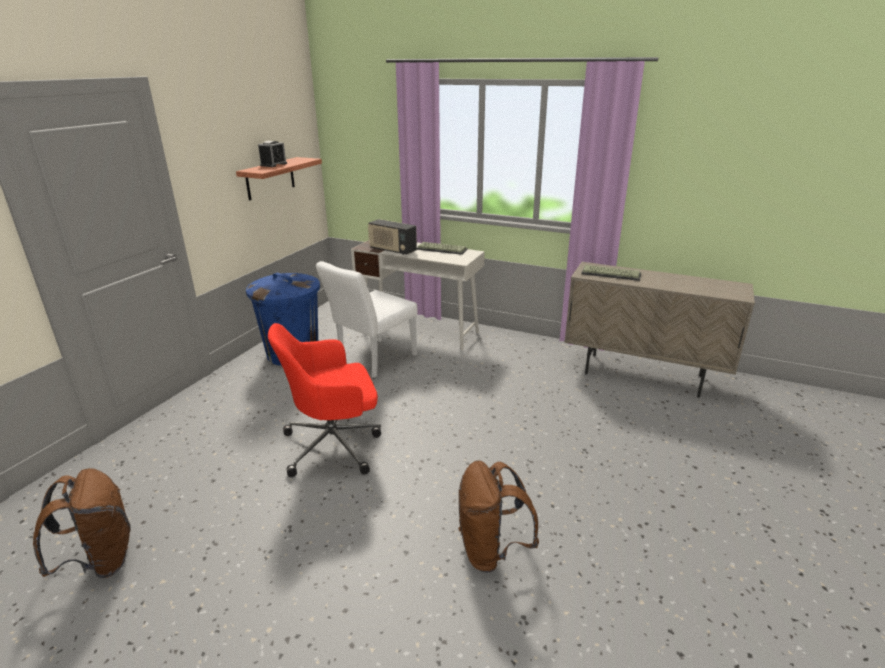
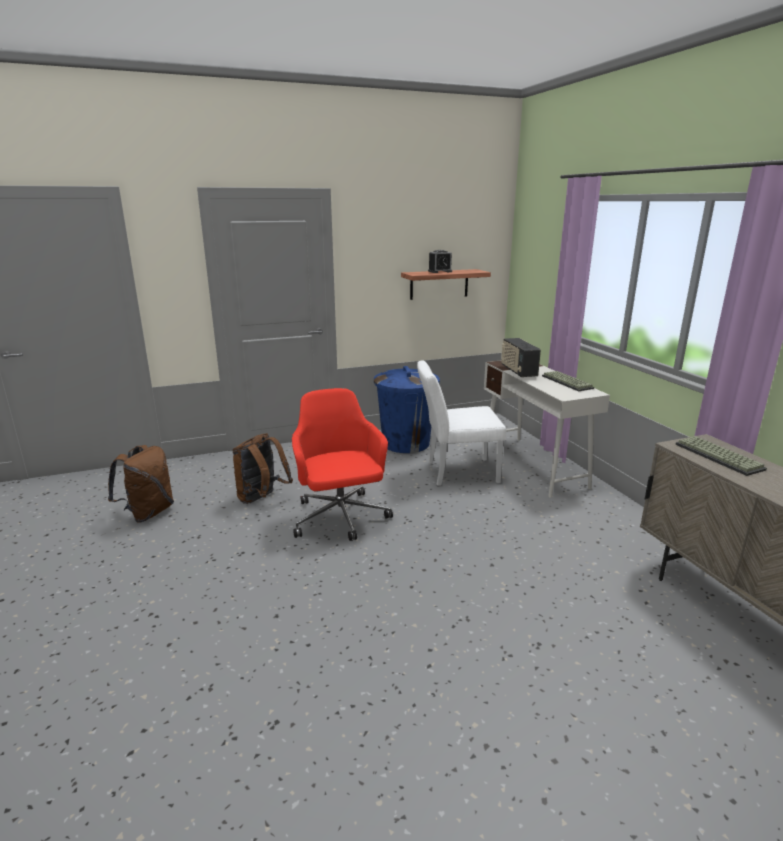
camera: 45 degrees right, 5 degrees down
red office chair [268,323,381,477] -> red office chair turned 45 degrees clockwise [292,388,393,541]
brown backpack [458,461,539,573] -> brown backpack moved to [232,433,293,504]

